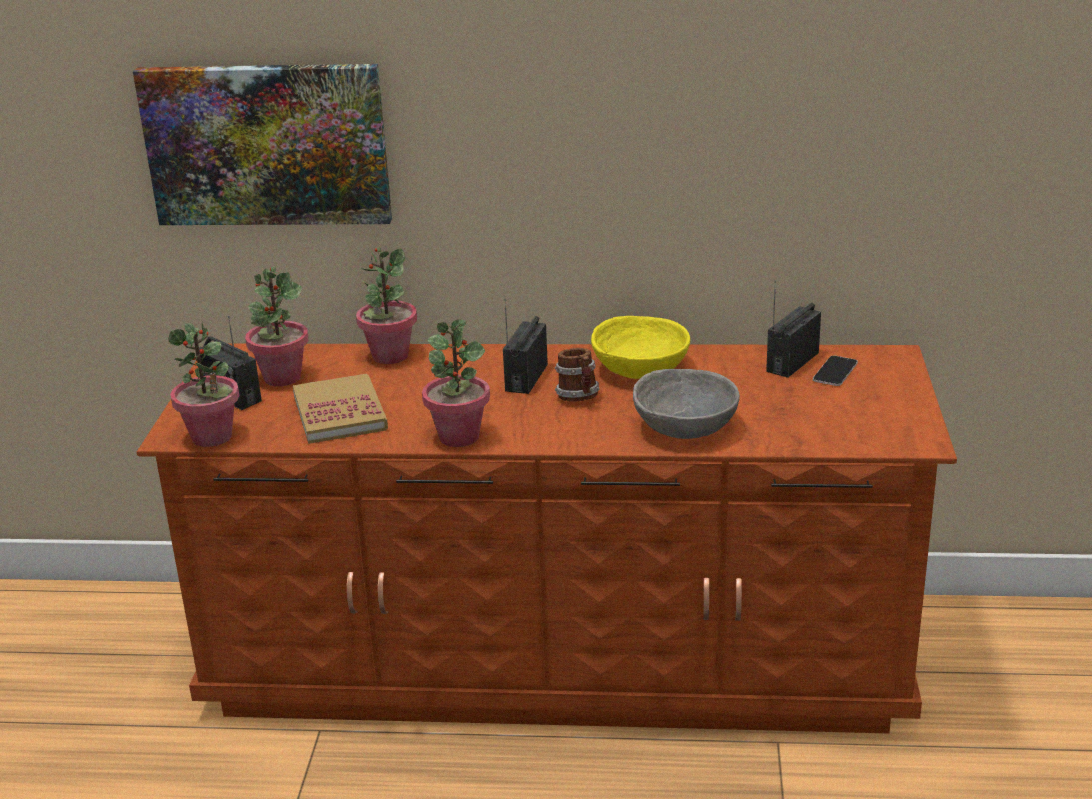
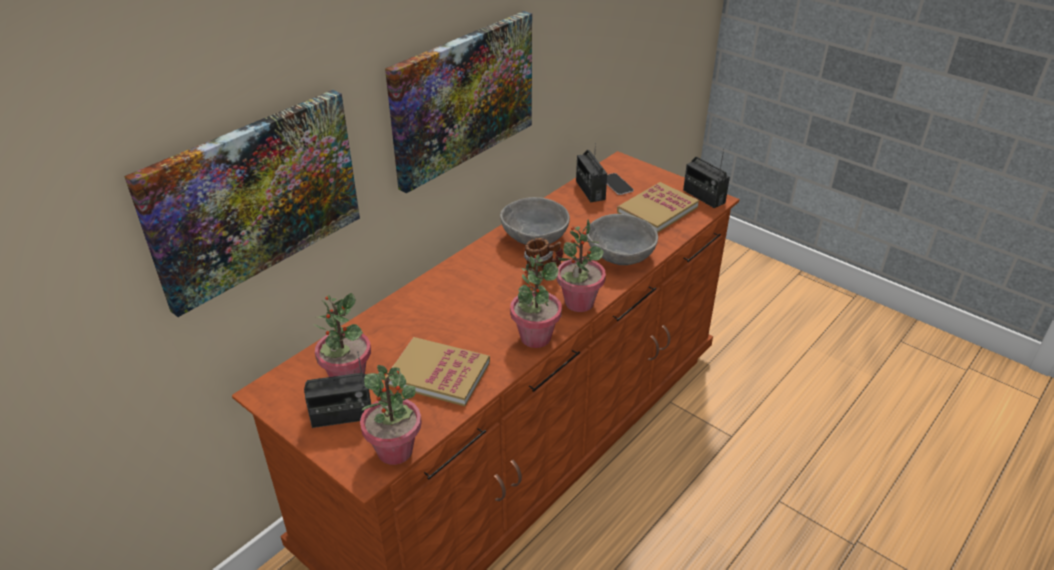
camera: 55 degrees left, 10 degrees up
potted plant [356,247,417,364] -> potted plant moved to [557,220,606,312]
radio [503,299,548,394] -> radio moved to [683,149,730,208]
yellow bowl [591,316,690,379] -> grey bowl [500,197,570,245]
none -> picture [385,11,532,193]
none -> book [617,182,699,233]

